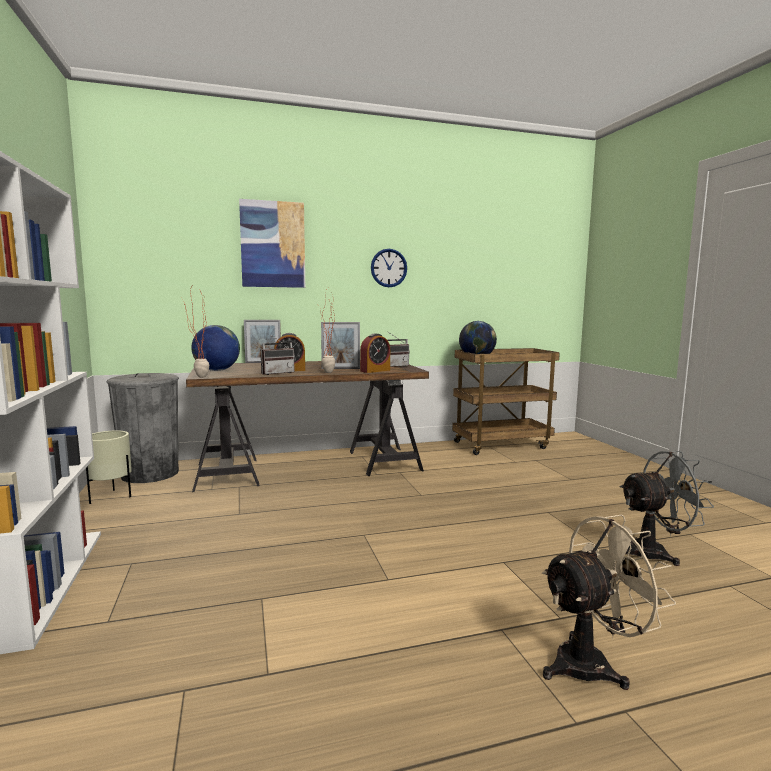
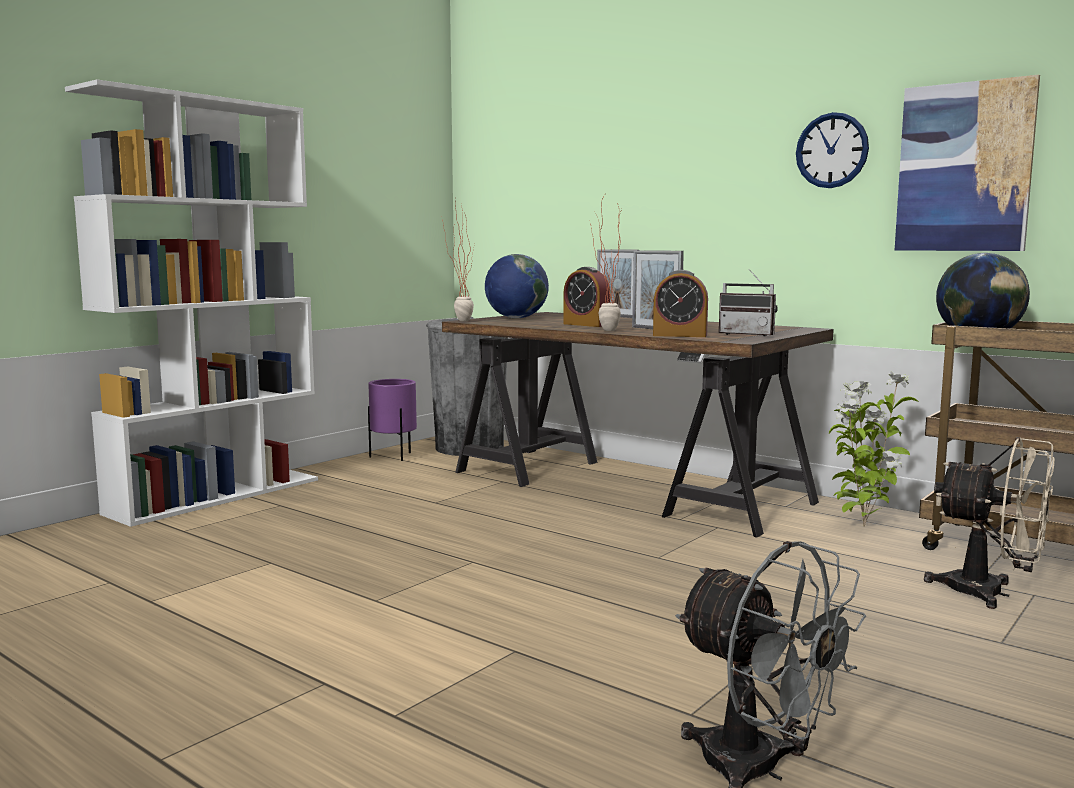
camera: 55 degrees right, 0 degrees up
beige planter [86,430,132,504] -> purple planter [368,379,417,461]
picture [239,199,305,288] -> picture moved to [895,75,1040,251]
radio [261,334,295,375] -> none
beige fan [542,514,676,690] -> beige fan moved to [924,437,1055,609]
none -> potted plant [829,371,919,527]

